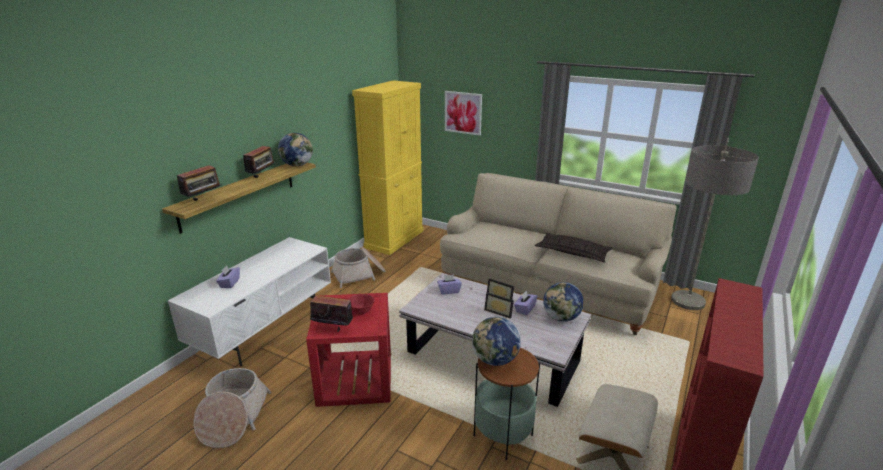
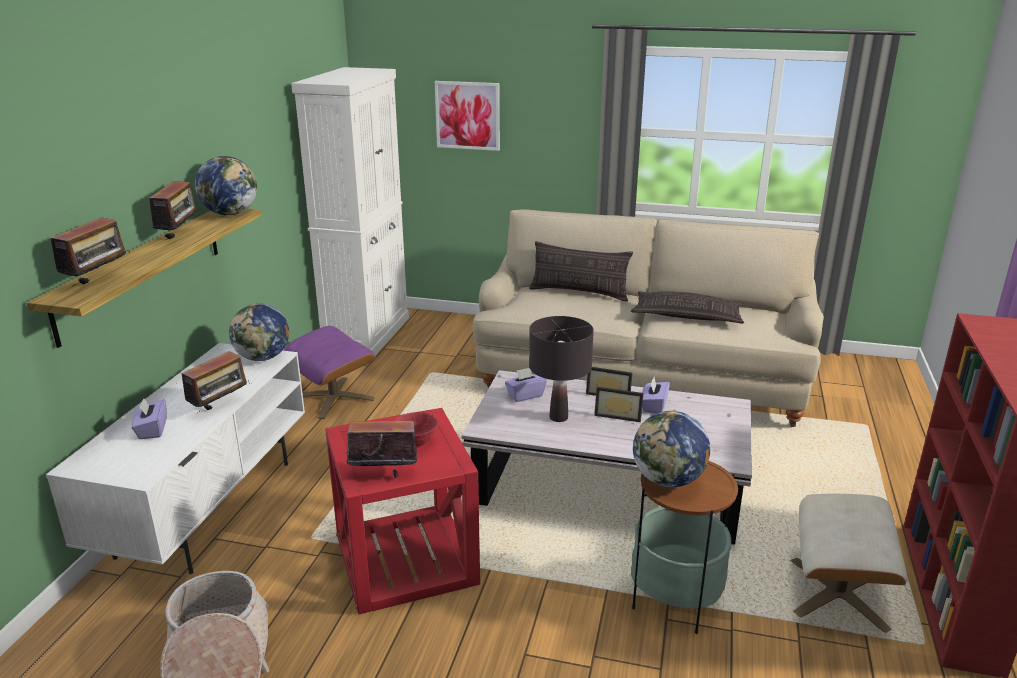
camera: 15 degrees left, 0 degrees up
basket [331,247,386,288] -> purple ottoman [284,326,376,419]
yellow cabinet [352,80,423,255] -> white cabinet [291,67,409,355]
globe [543,282,584,322] -> globe moved to [229,303,289,361]
floor lamp [671,137,759,310] -> none
none -> radio [182,351,250,412]
none -> pillow [529,241,633,301]
none -> black table lamp [529,316,594,422]

